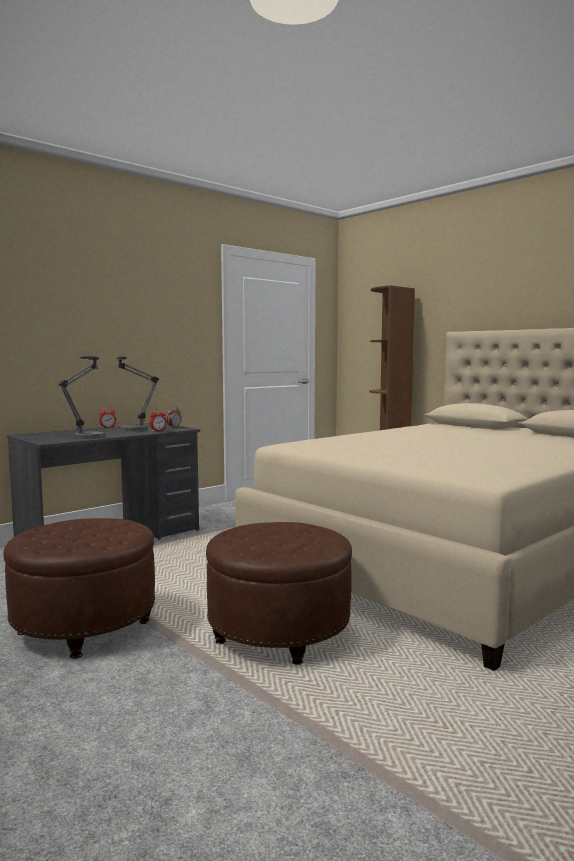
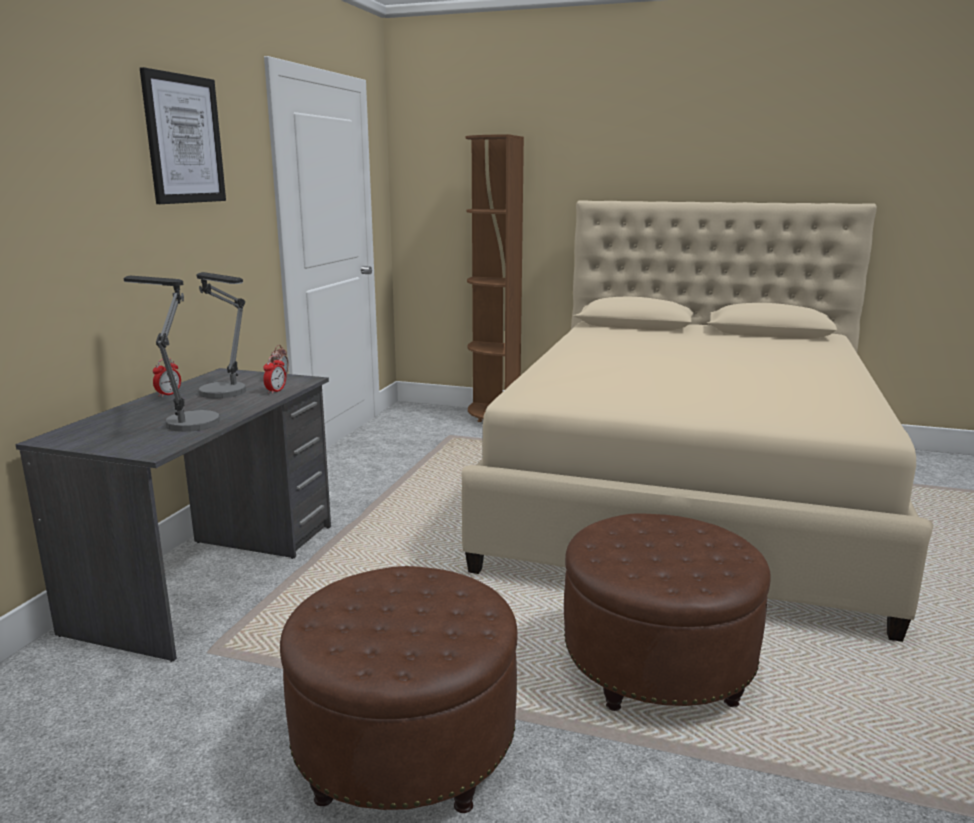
camera: 30 degrees left, 10 degrees up
none -> picture [140,67,226,204]

